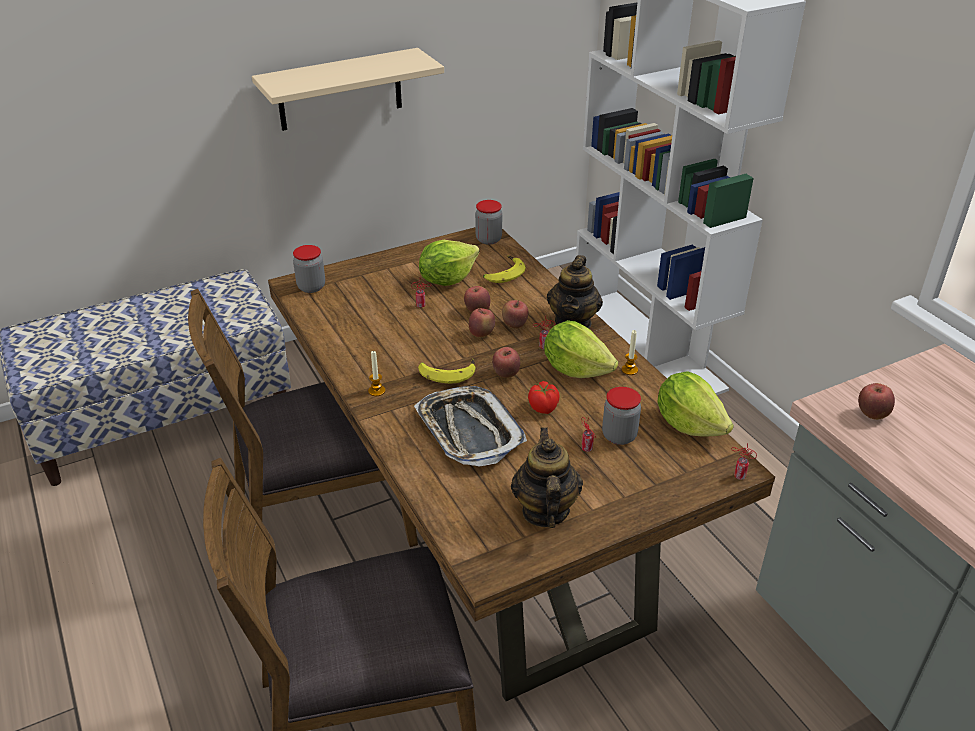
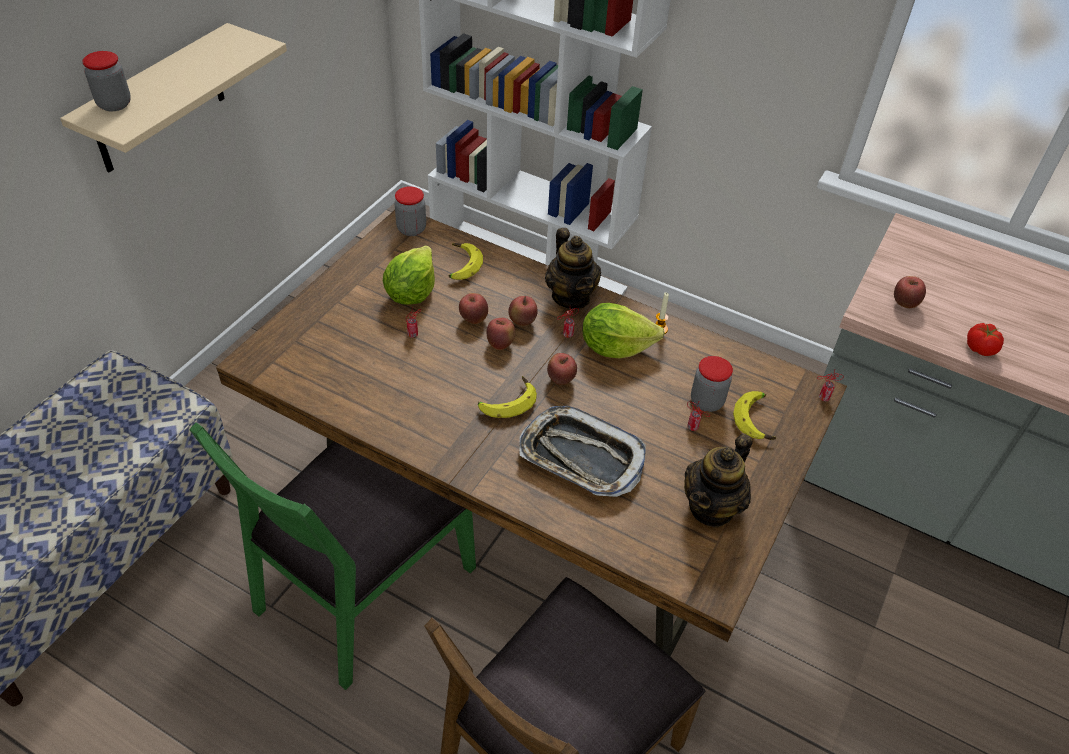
camera: 35 degrees left, 10 degrees up
brown chair [188,289,418,547] -> green chair [189,422,476,690]
jar [293,245,325,293] -> jar moved to [82,51,131,111]
candle [368,351,385,396] -> none
teapot [511,427,583,528] -> teapot turned 105 degrees counterclockwise [684,433,753,528]
tomato [528,381,559,414] -> tomato moved to [967,323,1004,356]
lettuce [657,371,734,436] -> none
none -> banana [733,391,776,440]

